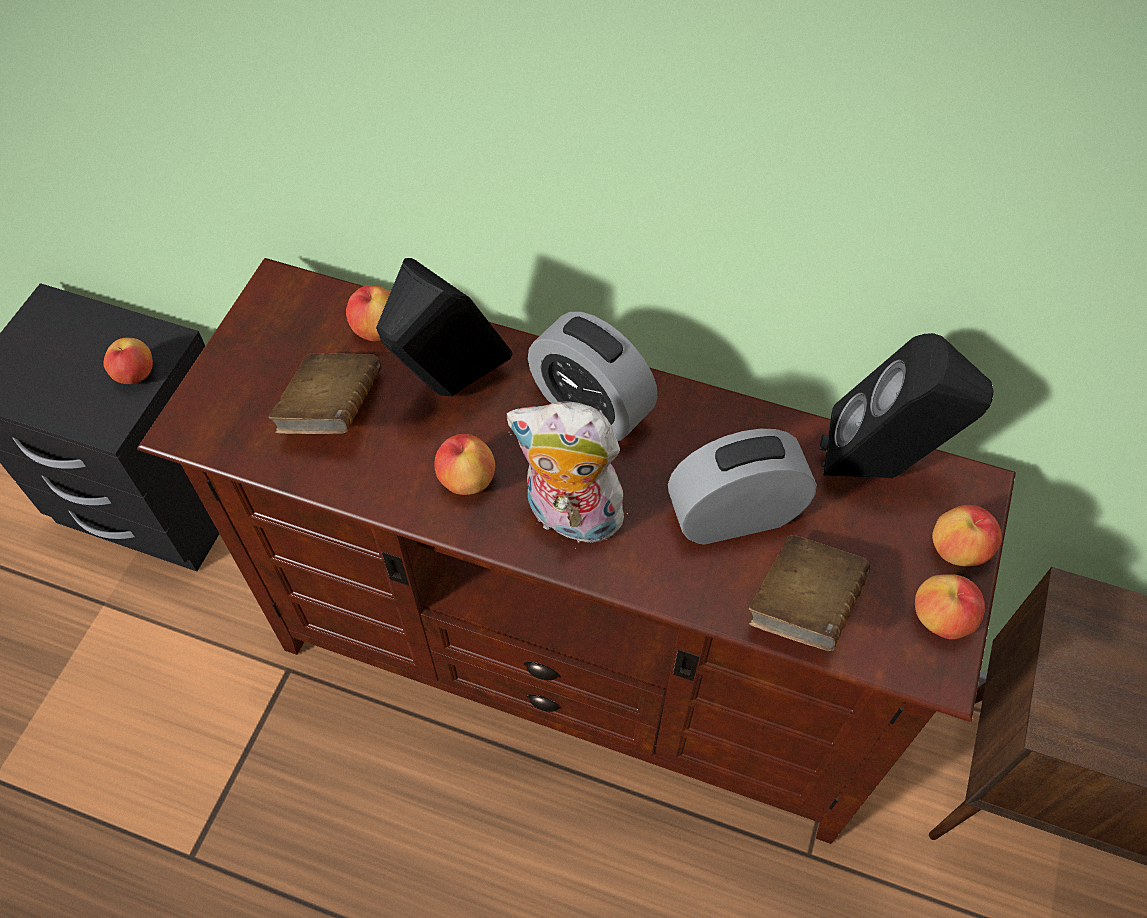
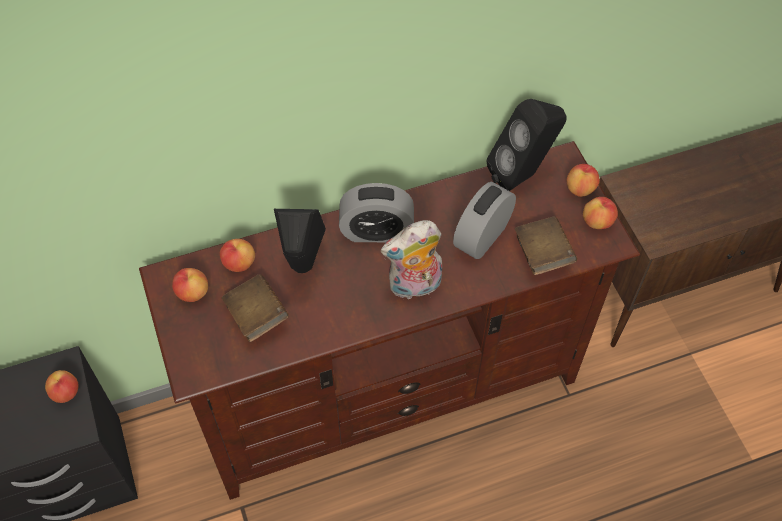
camera: 40 degrees left, 0 degrees up
apple [434,434,495,495] -> apple moved to [172,268,208,302]

